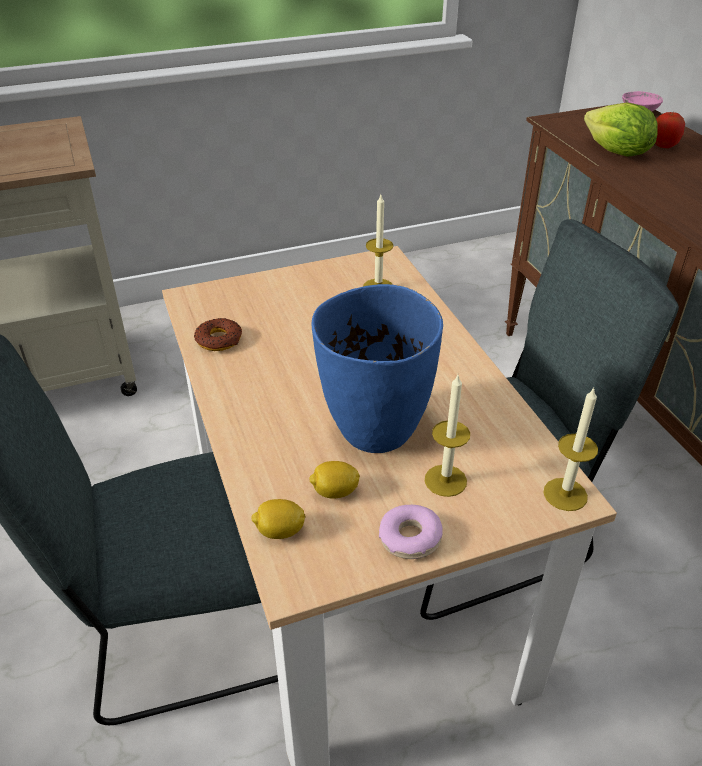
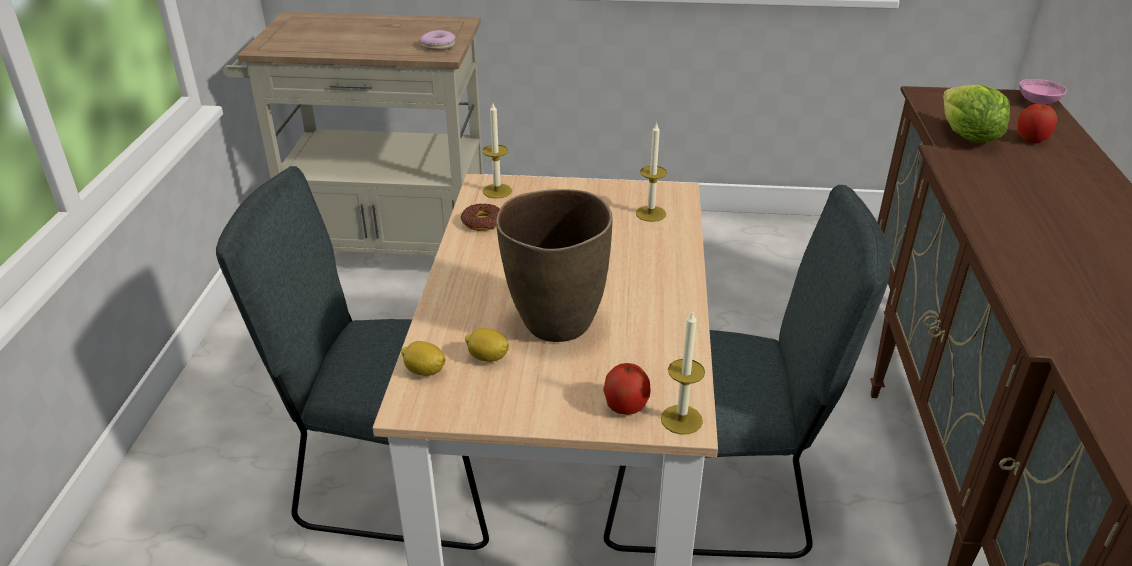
camera: 25 degrees right, 5 degrees down
blue vase [312,284,443,453] -> brown vase [496,189,613,342]
donut [379,505,443,559] -> donut moved to [421,30,456,51]
candle [425,375,470,497] -> candle moved to [482,103,512,199]
none -> apple [603,363,651,415]

